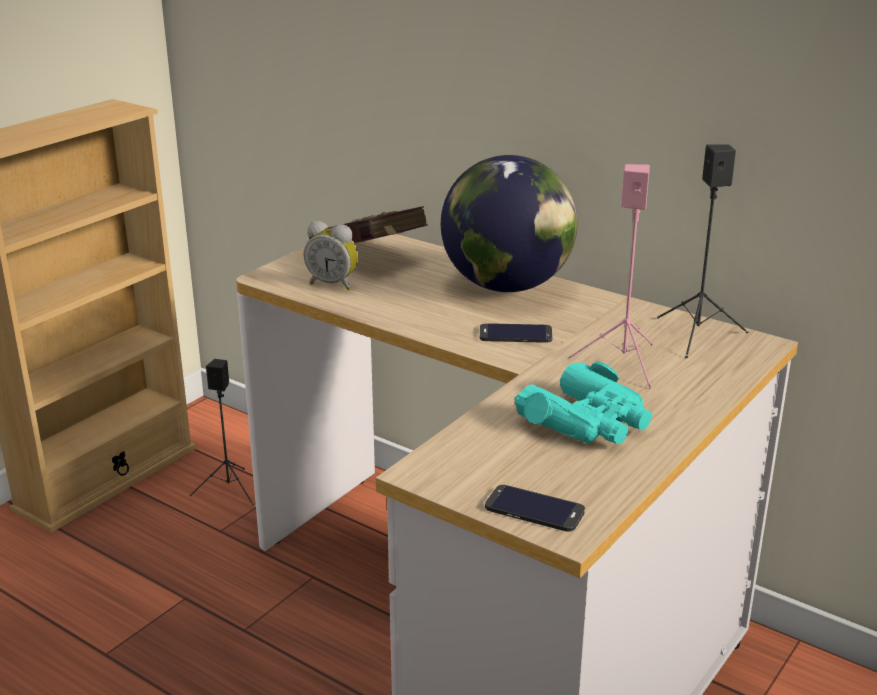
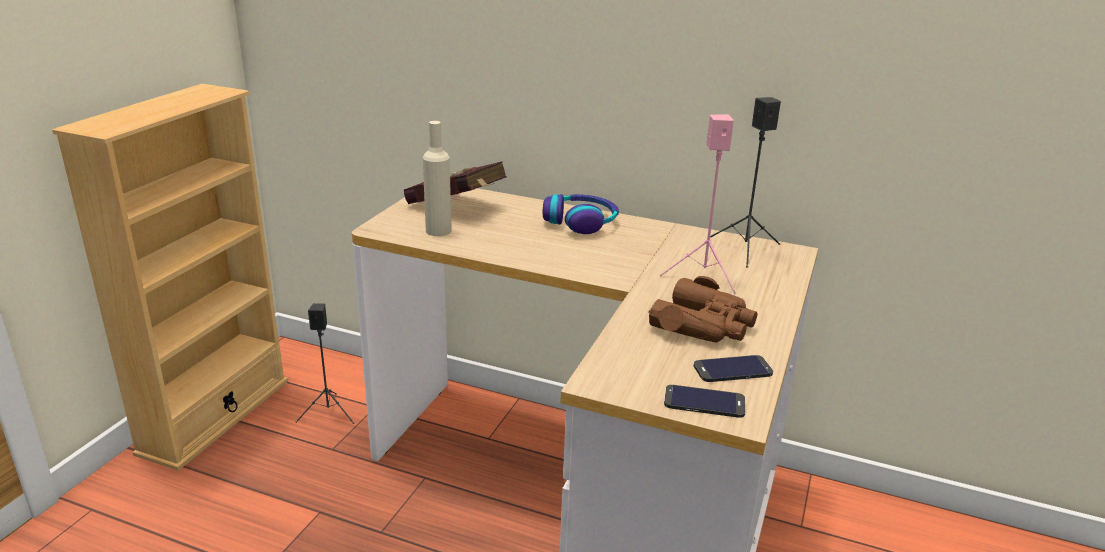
camera: 15 degrees left, 0 degrees up
alarm clock [304,221,358,290] -> beige bottle [423,121,452,236]
globe [441,155,577,292] -> headphones [543,194,619,234]
phone [479,323,553,343] -> phone moved to [694,355,773,382]
turquoise binoculars [514,362,652,444] -> brown binoculars [649,276,758,342]

